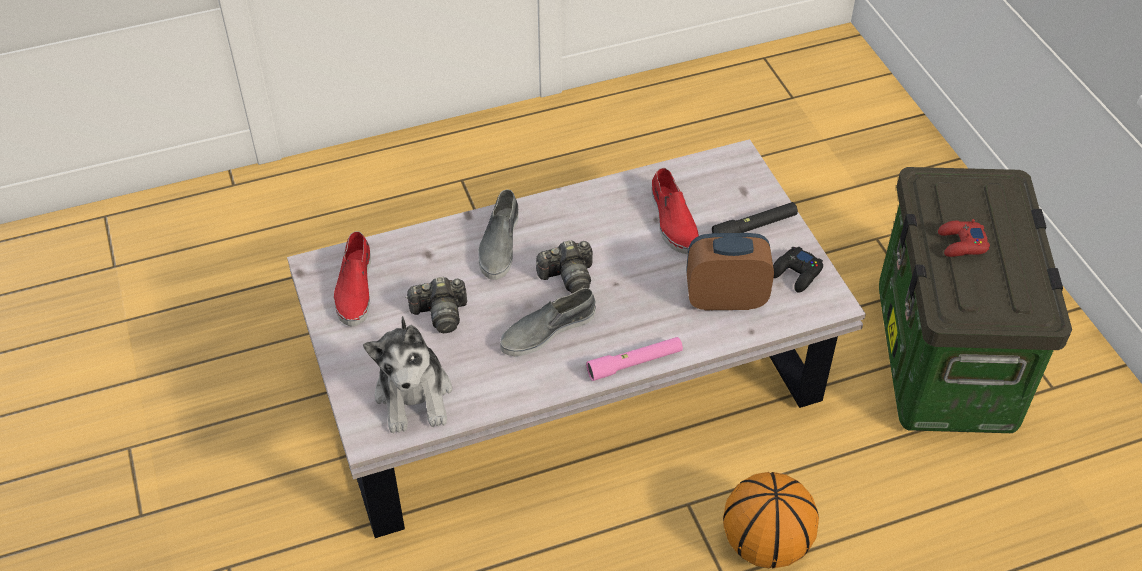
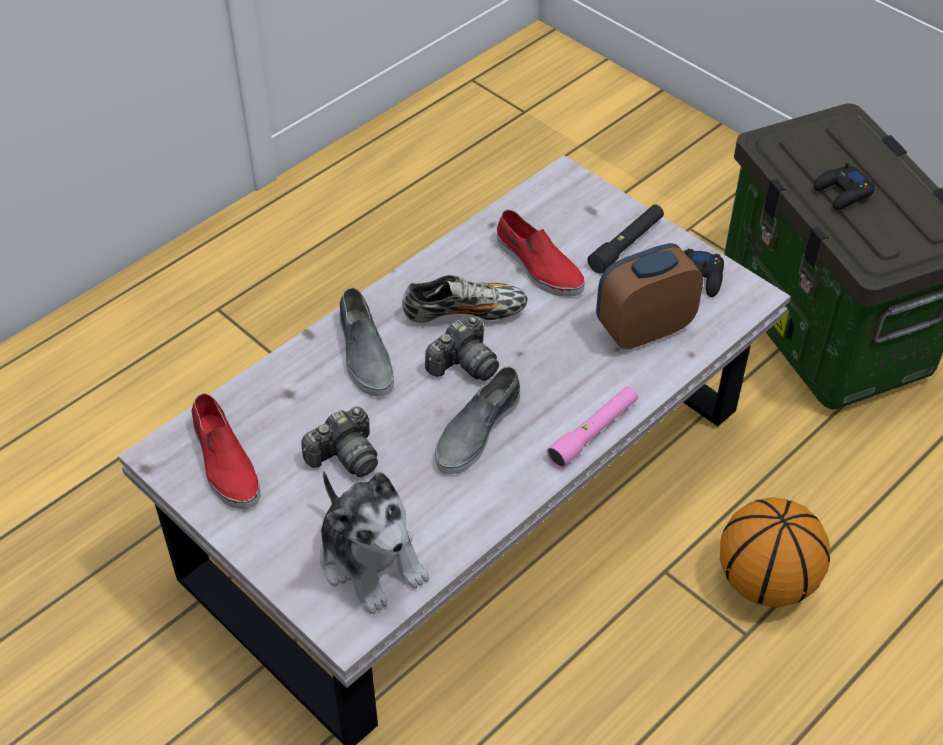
camera: 25 degrees left, 0 degrees up
red game controller [938,219,990,257] -> black game controller [814,163,875,210]
none -> shoe [402,275,528,323]

